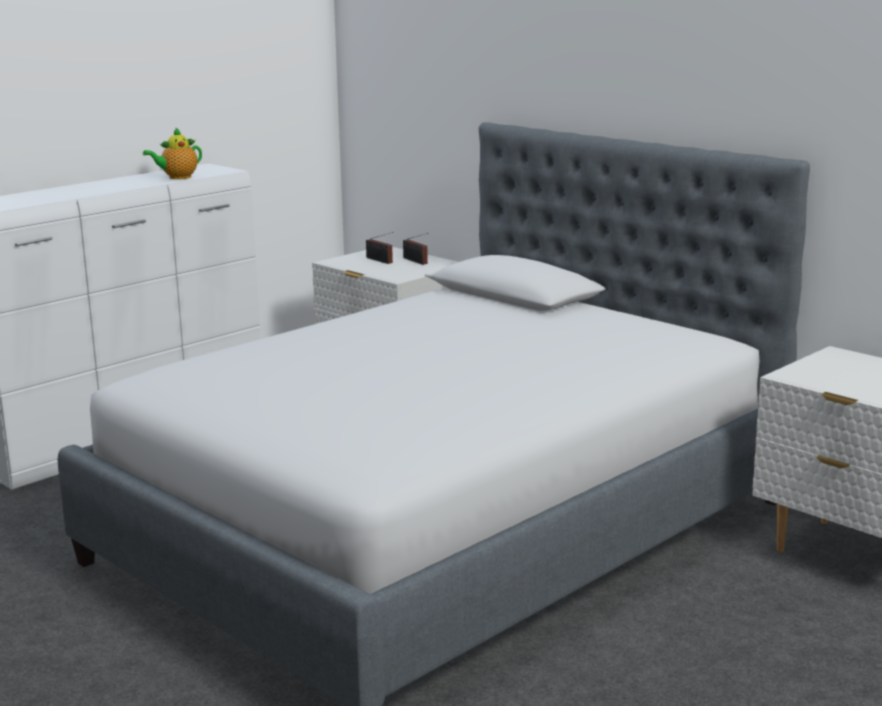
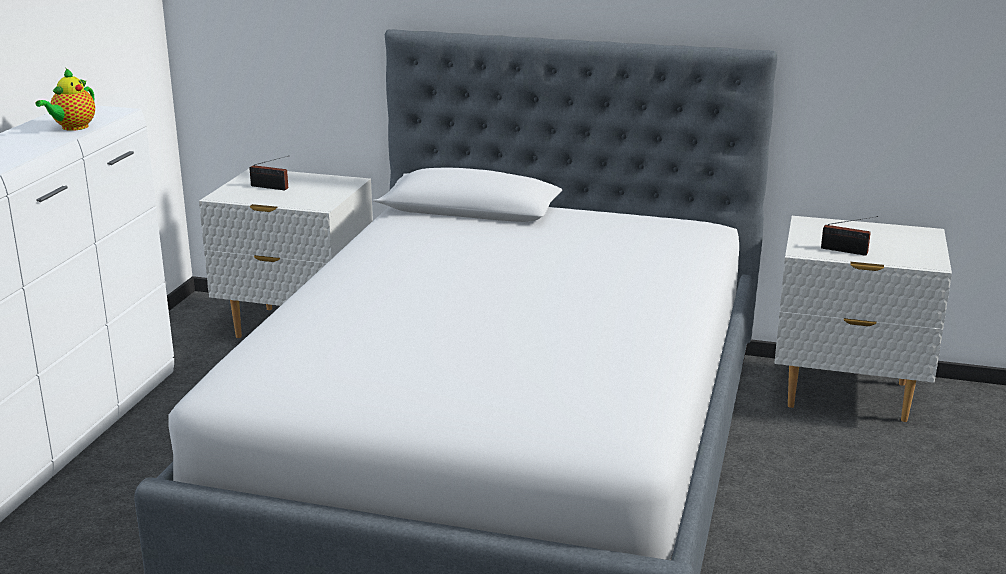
camera: 30 degrees left, 5 degrees up
radio [403,233,428,265] -> radio moved to [821,216,878,256]

